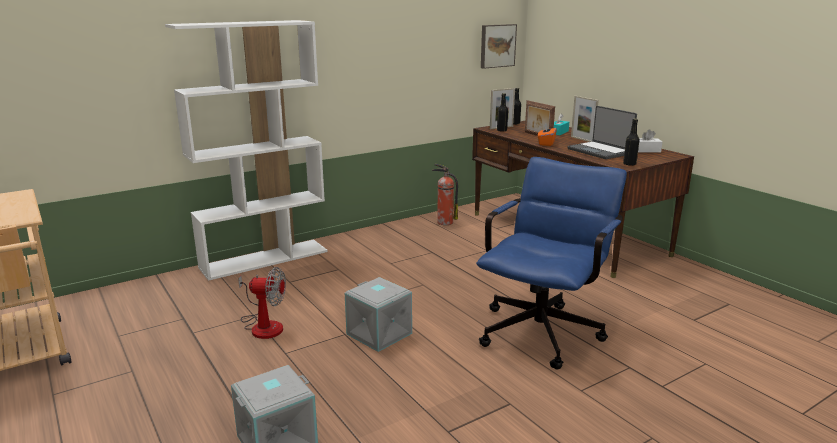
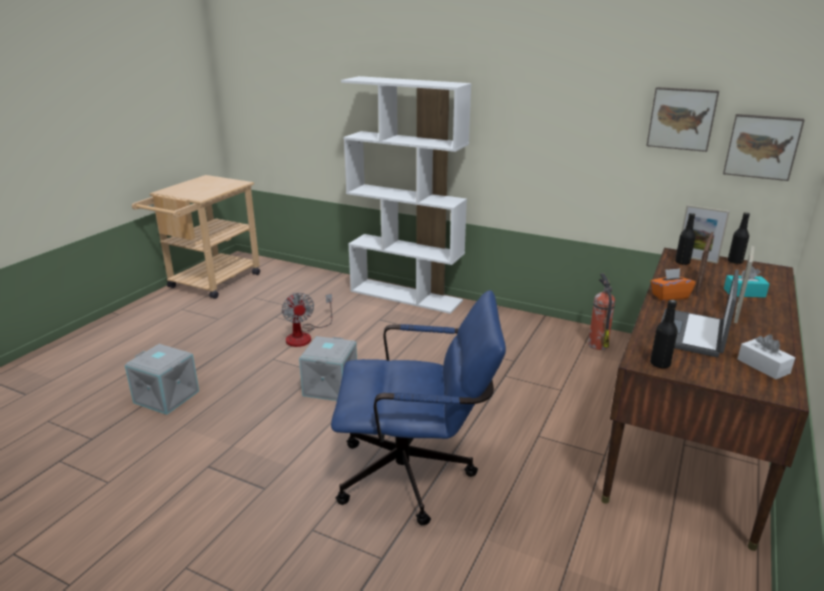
camera: 60 degrees right, 5 degrees up
none -> picture [647,87,719,152]

